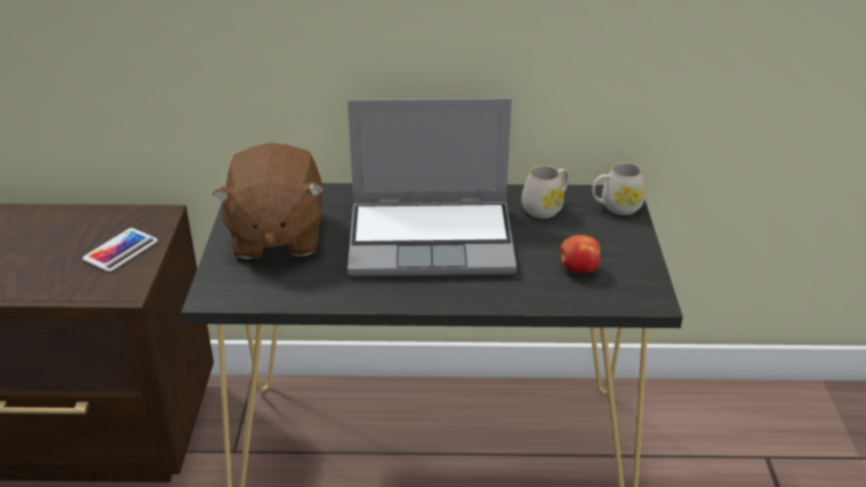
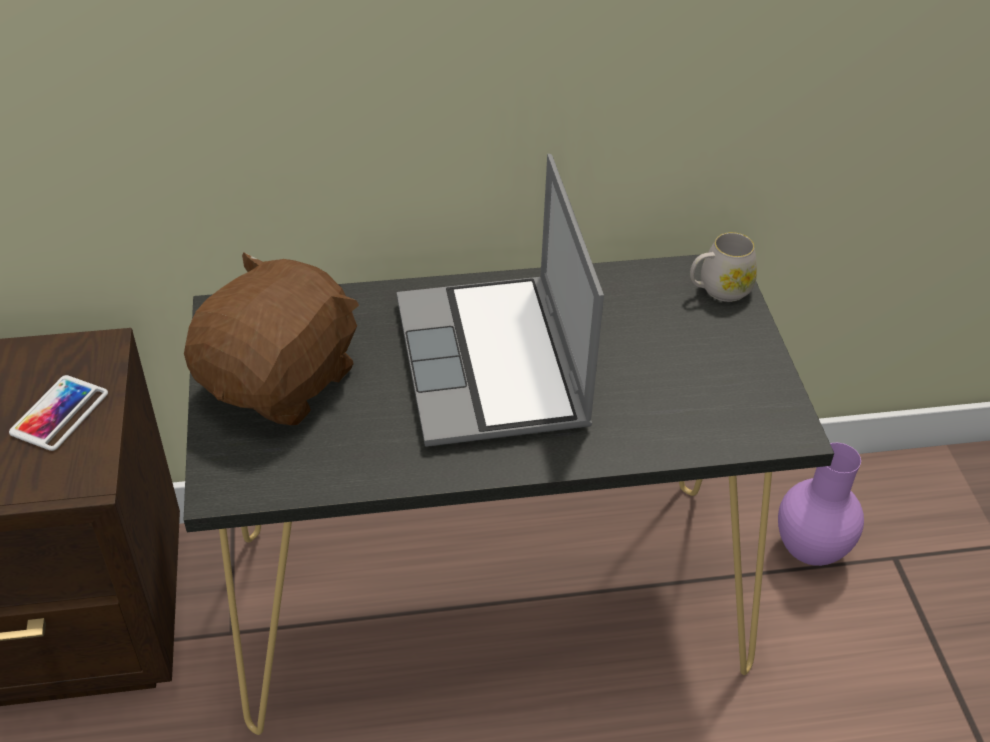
camera: 10 degrees left, 10 degrees up
brown plush toy [212,143,325,259] -> brown plush toy turned 135 degrees counterclockwise [184,253,359,425]
laptop [347,98,517,277] -> laptop turned 90 degrees clockwise [397,154,604,447]
white mug [522,165,569,218] -> none
apple [560,235,600,274] -> none
none -> purple vase [778,443,864,566]

